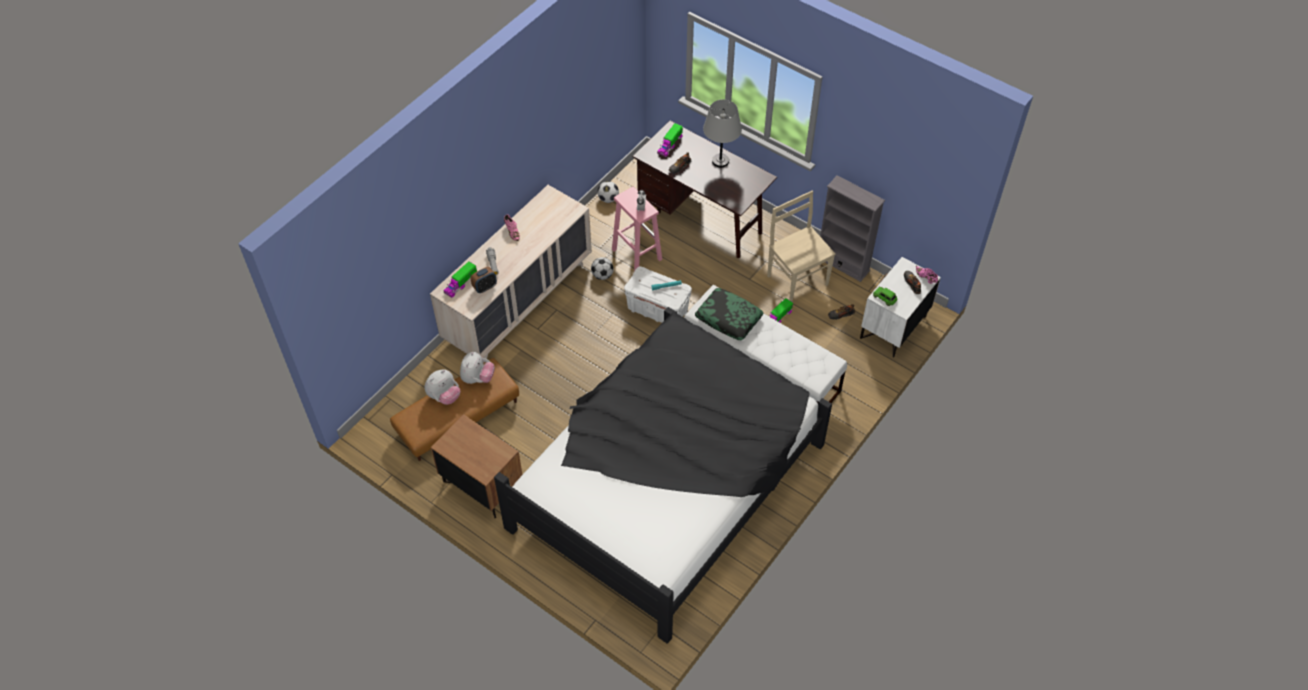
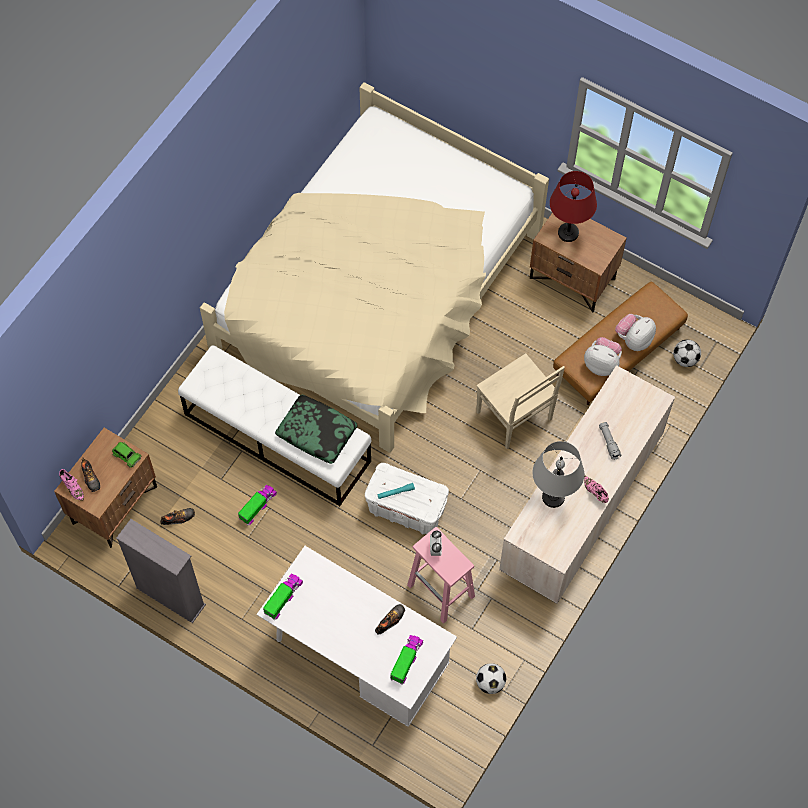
camera: 175 degrees right, 10 degrees up
toy truck [443,261,477,298] -> toy truck moved to [263,574,303,620]
plush toy [460,352,495,384] -> plush toy turned 105 degrees clockwise [584,337,622,376]
alarm clock [471,267,497,293] -> none
black bed [494,307,832,644] -> beige bed [200,82,549,453]
football [591,257,614,280] -> football moved to [673,340,701,367]
brown desk [632,121,777,258] -> white desk [257,546,457,727]
grey table lamp [703,99,742,167] -> grey table lamp moved to [533,441,584,508]
beige chair [767,190,836,302] -> beige chair moved to [476,353,565,449]
white nightstand [860,257,941,357] -> brown nightstand [54,428,157,548]
none -> red table lamp [550,171,597,242]

